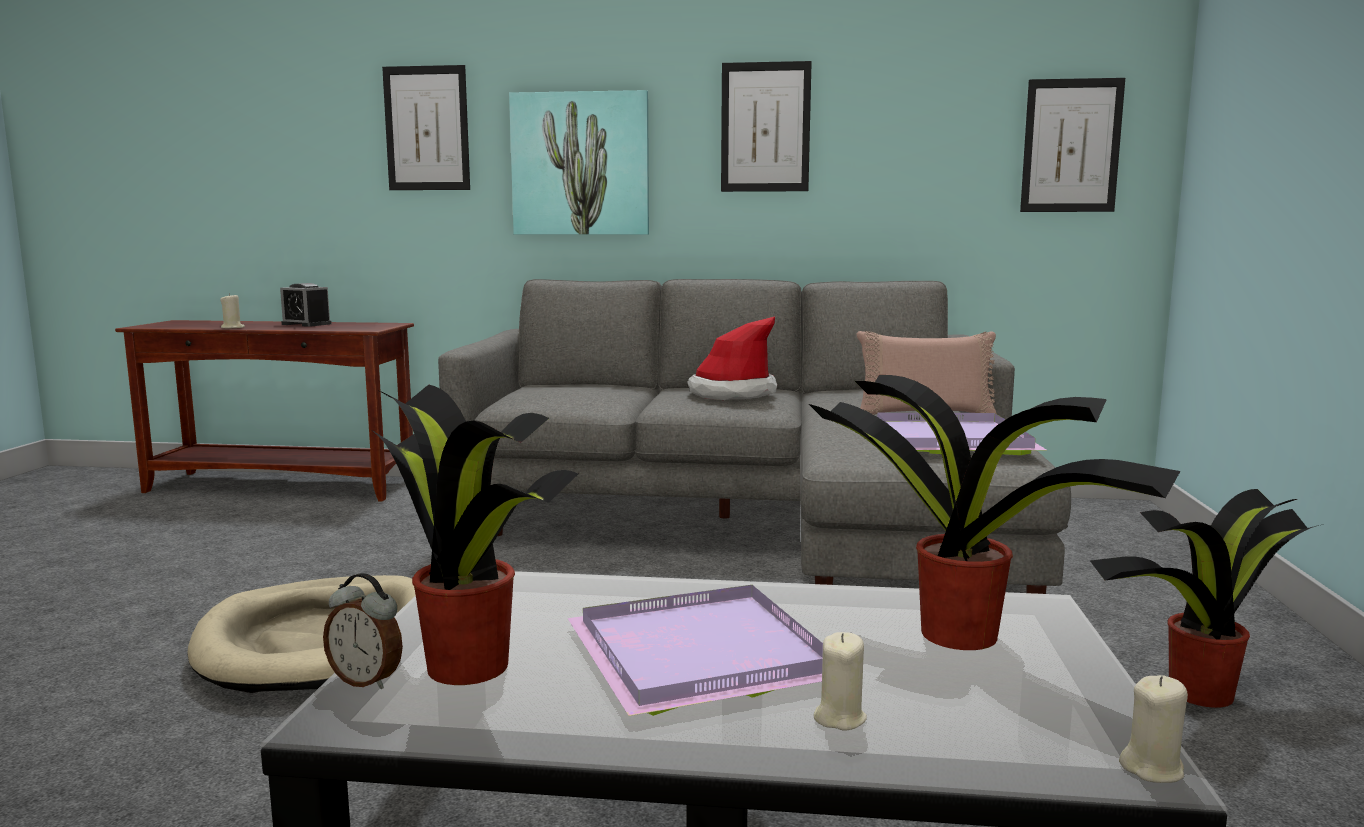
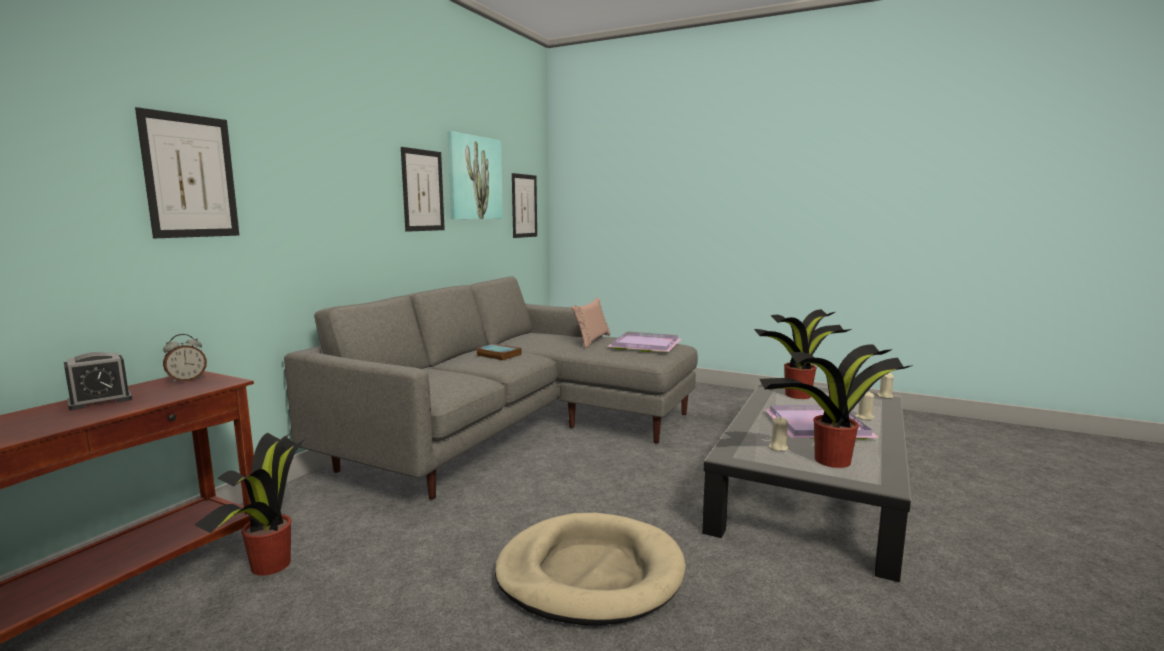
camera: 70 degrees left, 0 degrees up
beige candle [220,293,245,328] -> beige candle moved to [769,417,788,451]
alarm clock [323,573,403,689] -> alarm clock moved to [163,334,207,383]
picture [509,90,649,235] -> picture moved to [447,131,503,219]
hat [687,316,777,400] -> book [477,343,521,361]
potted plant [1090,489,1328,708] -> potted plant moved to [194,431,307,576]

